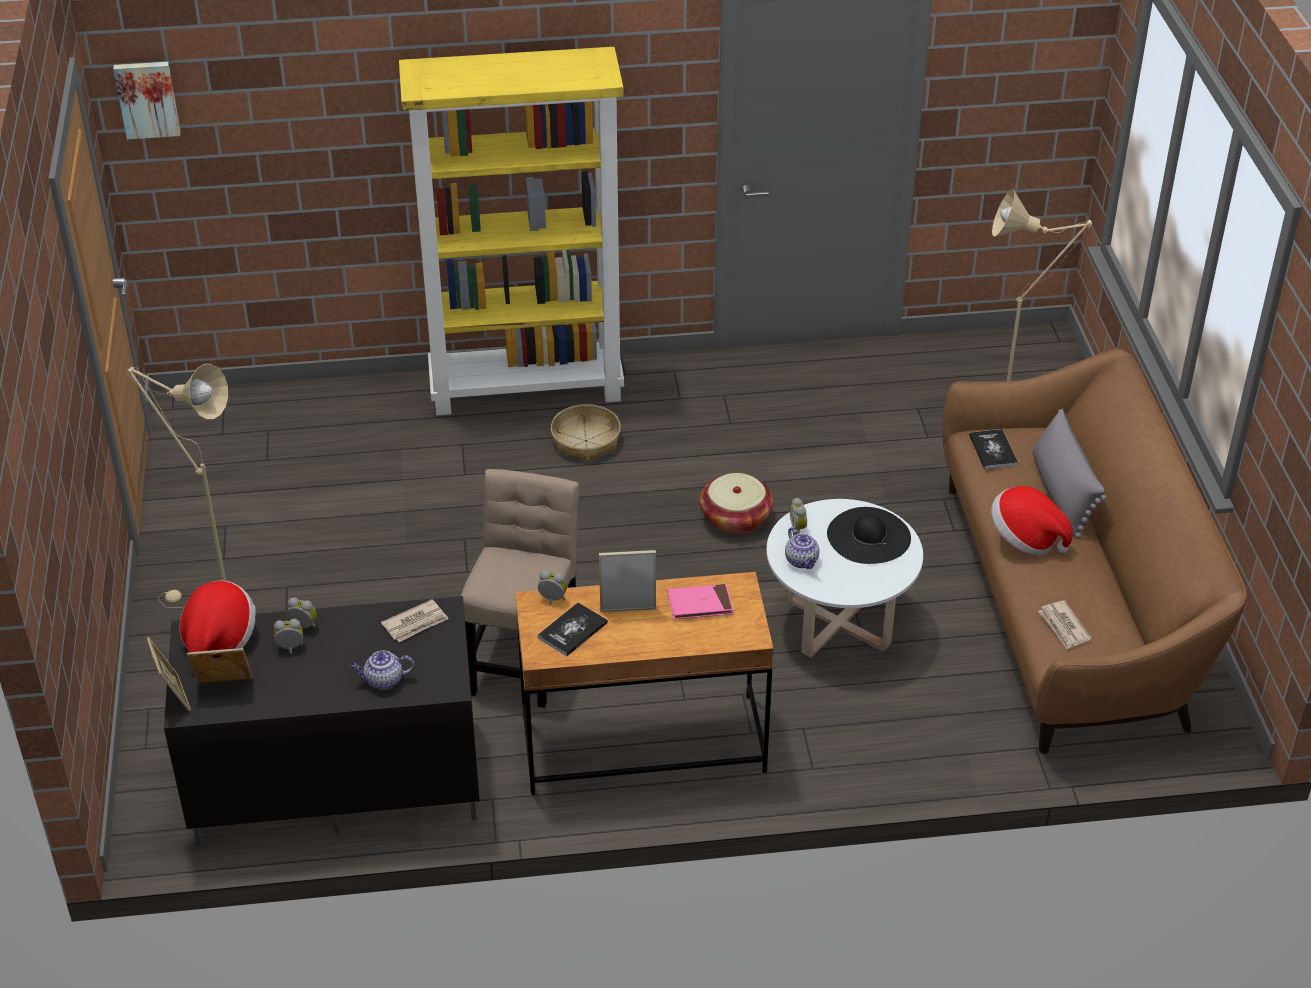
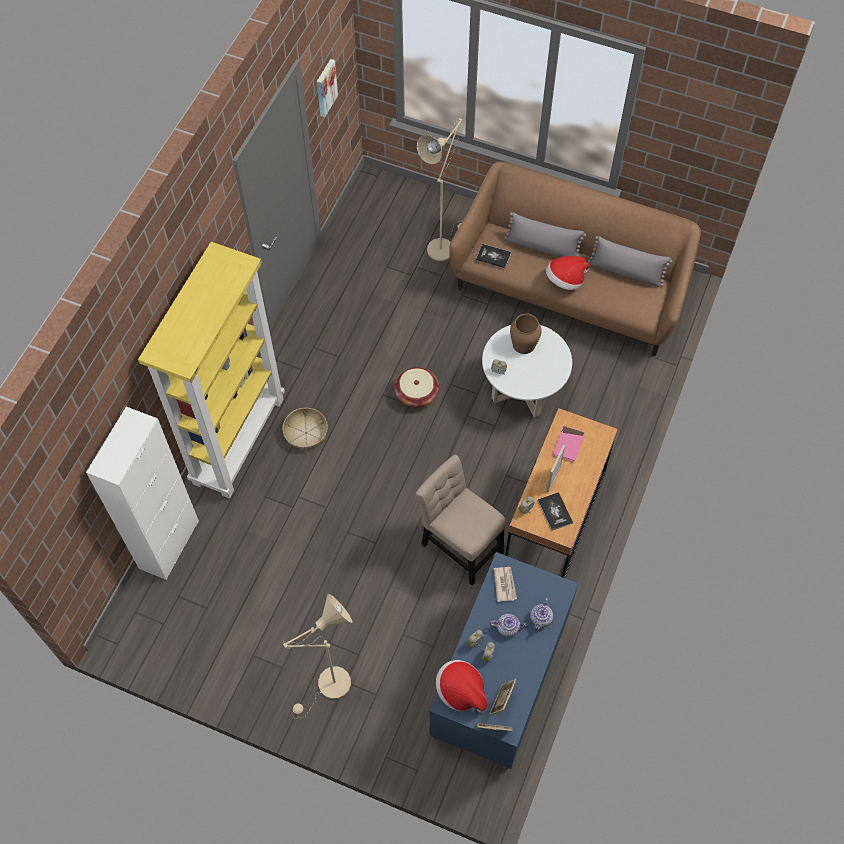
camera: 60 degrees left, 20 degrees up
picture [113,62,181,139] -> picture moved to [317,59,338,117]
black tv stand [164,596,480,847] -> blue tv stand [430,552,578,770]
teapot [785,527,819,569] -> teapot moved to [490,614,528,637]
black hat [827,507,911,564] -> brown vase [510,314,542,354]
newspaper [1038,601,1091,649] -> none
none -> white cabinet [86,407,199,580]
none -> grey pillow [588,236,673,287]

